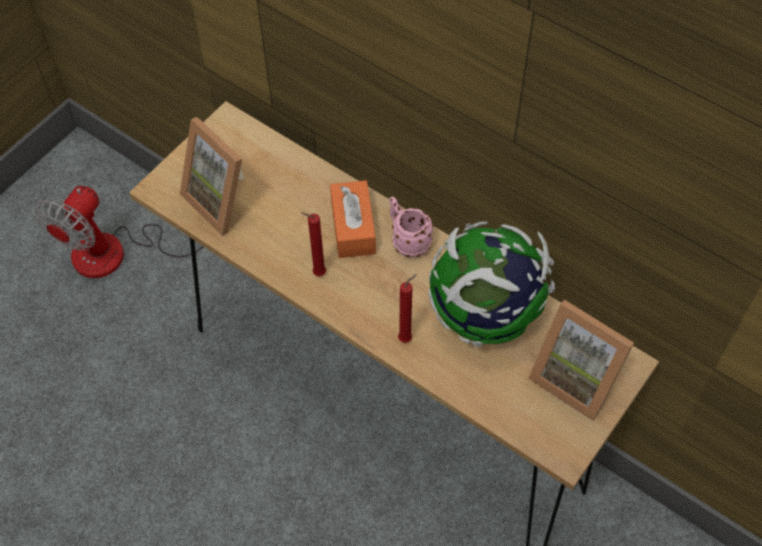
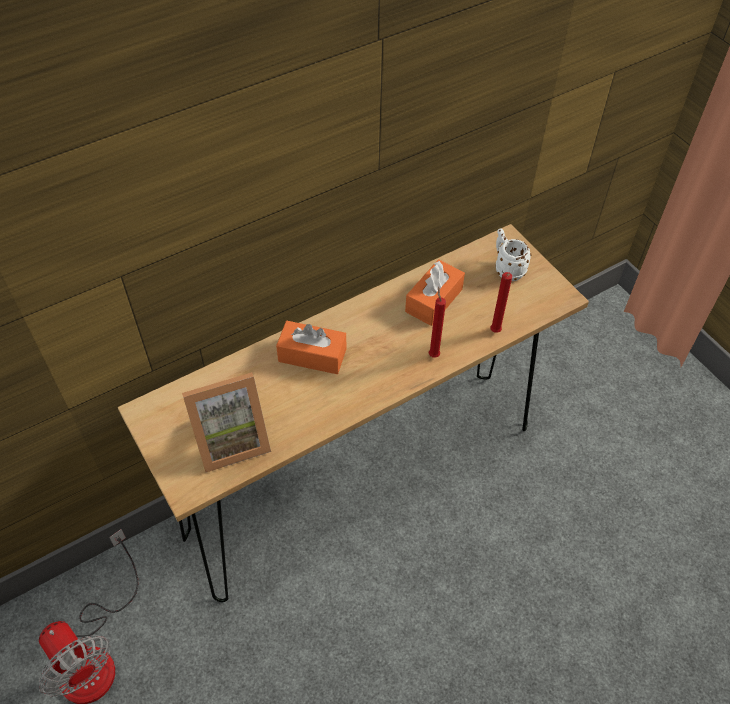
camera: 70 degrees left, 5 degrees down
red candle [301,212,326,276] -> red candle moved to [490,272,512,333]
pink mug [389,197,434,258] -> none
globe [428,221,555,347] -> orange tissue box [405,259,465,326]
picture frame [528,300,634,421] -> white mug [495,228,532,281]

